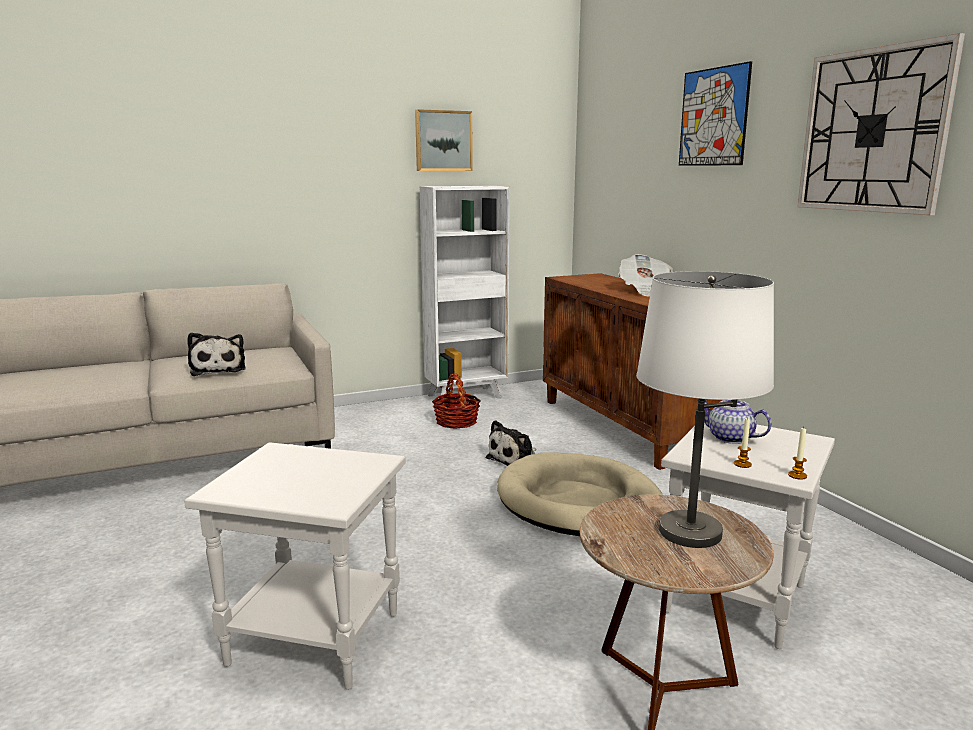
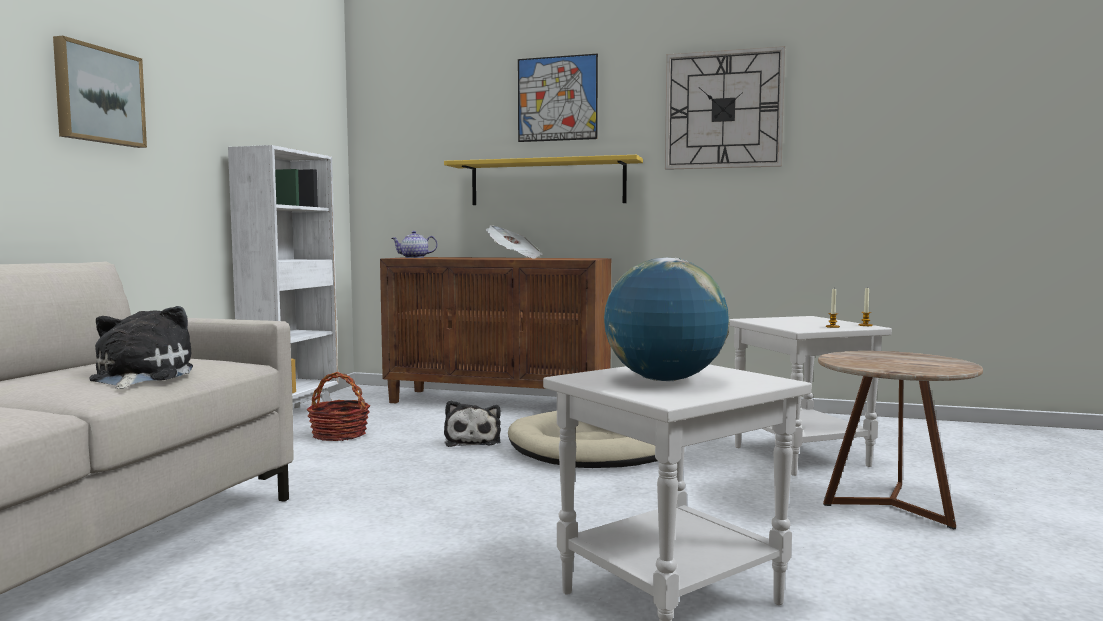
camera: 50 degrees left, 10 degrees down
plush toy [187,332,246,376] -> plush toy turned 120 degrees counterclockwise [89,306,193,389]
picture [415,109,473,171] -> picture moved to [53,36,147,148]
white table lamp [636,271,774,548] -> none
teapot [704,400,772,444] -> teapot moved to [391,231,438,258]
none -> yellow shelf [444,155,643,205]
none -> globe [604,258,730,381]

